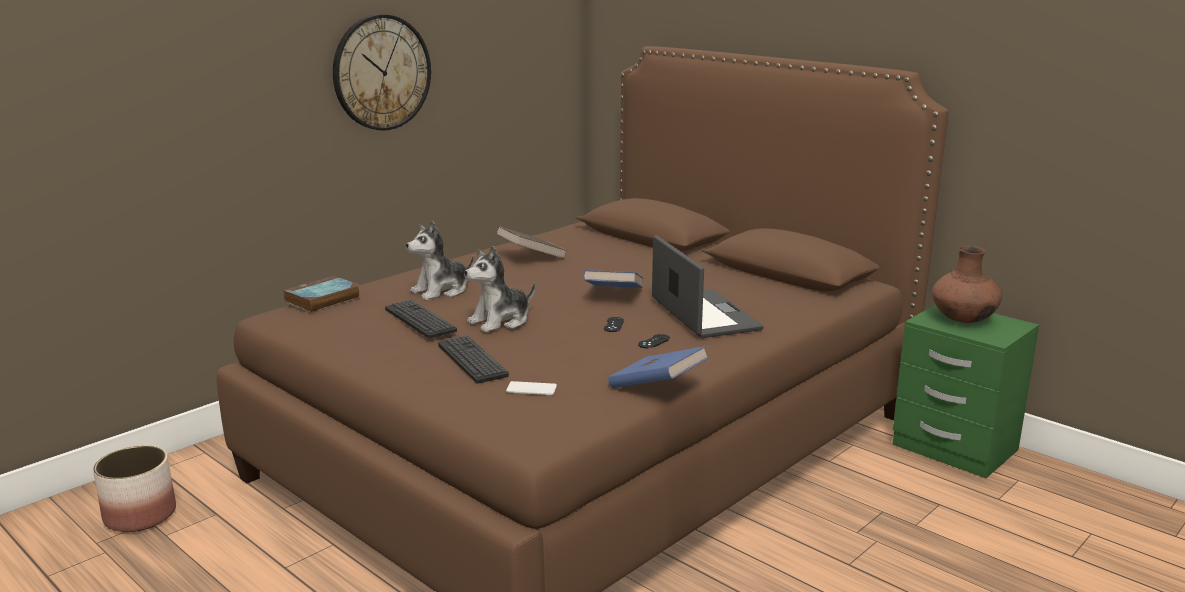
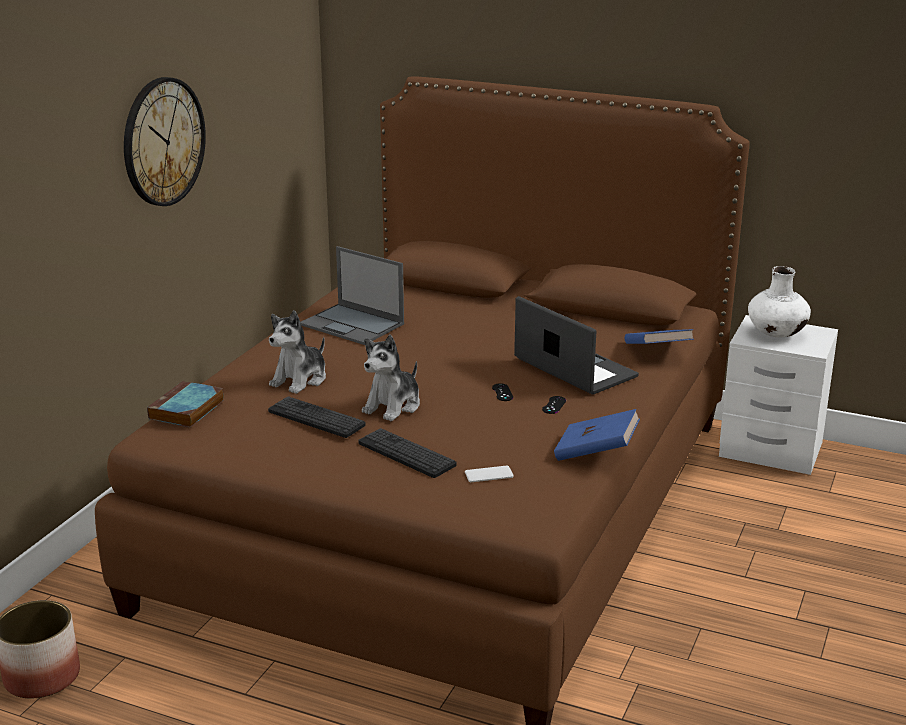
camera: 20 degrees left, 5 degrees up
brown book [496,226,567,259] -> laptop [300,246,404,345]
blue book [583,270,644,288] -> blue book moved to [625,329,694,344]
green nightstand [893,304,1039,478] -> white nightstand [719,315,838,475]
brown vase [932,246,1002,323] -> white vase [748,266,811,337]

